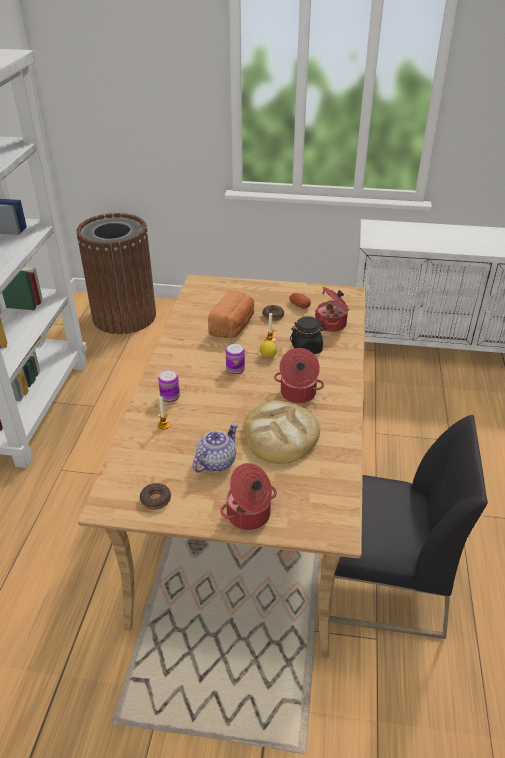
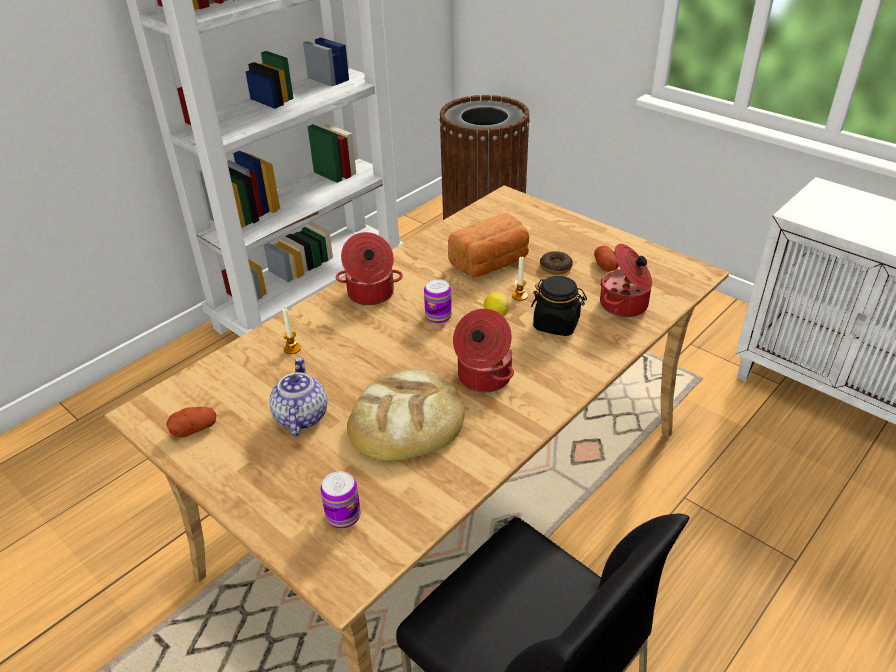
camera: 35 degrees right, 0 degrees up
donut [140,483,171,510] -> potato [166,407,216,437]
can [158,370,180,403] -> can moved to [320,471,361,529]
teapot [193,423,238,472] -> teapot turned 75 degrees counterclockwise [269,357,327,437]
cooking pot [220,463,277,530] -> cooking pot moved to [336,232,403,305]

